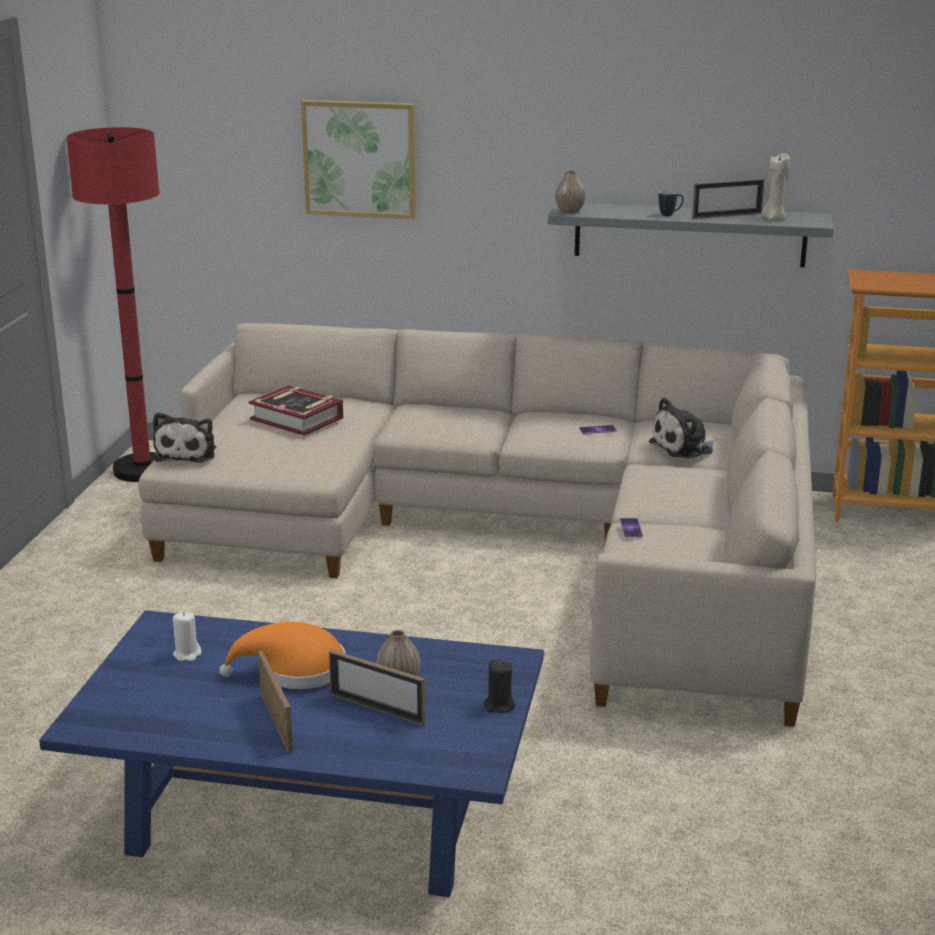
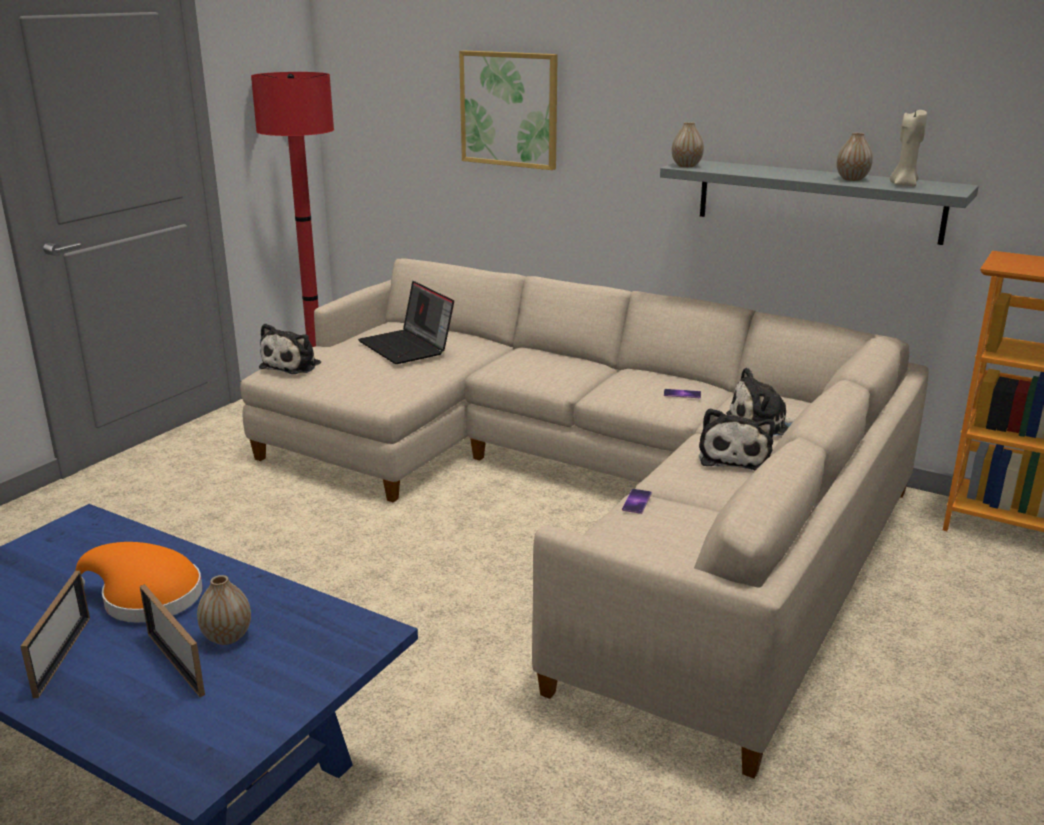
camera: 20 degrees right, 0 degrees up
white candle [173,612,201,661] -> none
book [249,385,343,436] -> laptop [358,281,454,364]
black candle [484,660,515,713] -> none
mug [659,190,684,216] -> none
picture frame [692,179,765,219] -> vase [837,132,873,181]
none -> plush toy [699,408,775,471]

